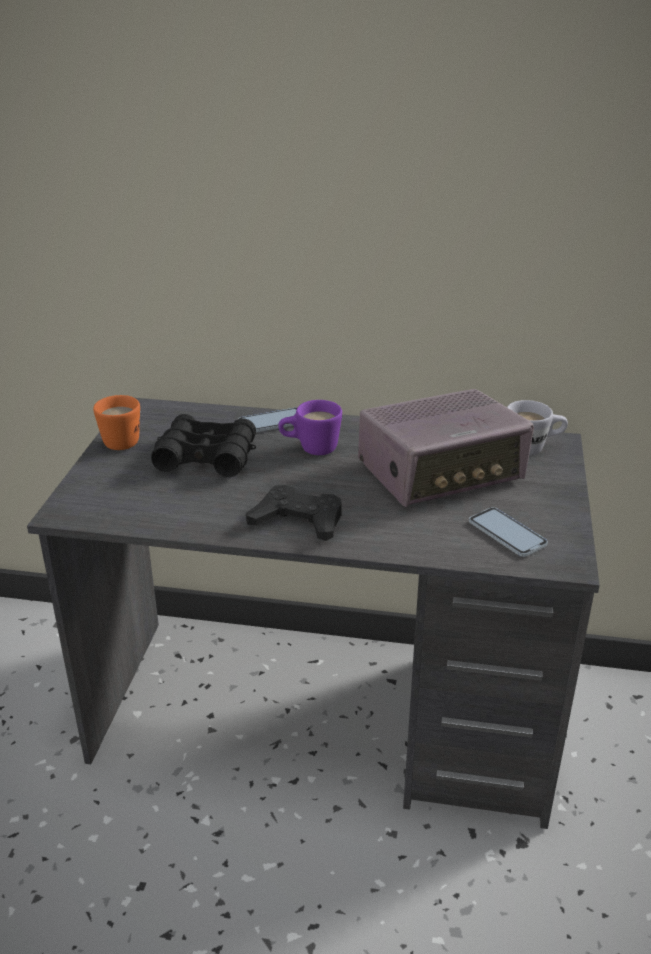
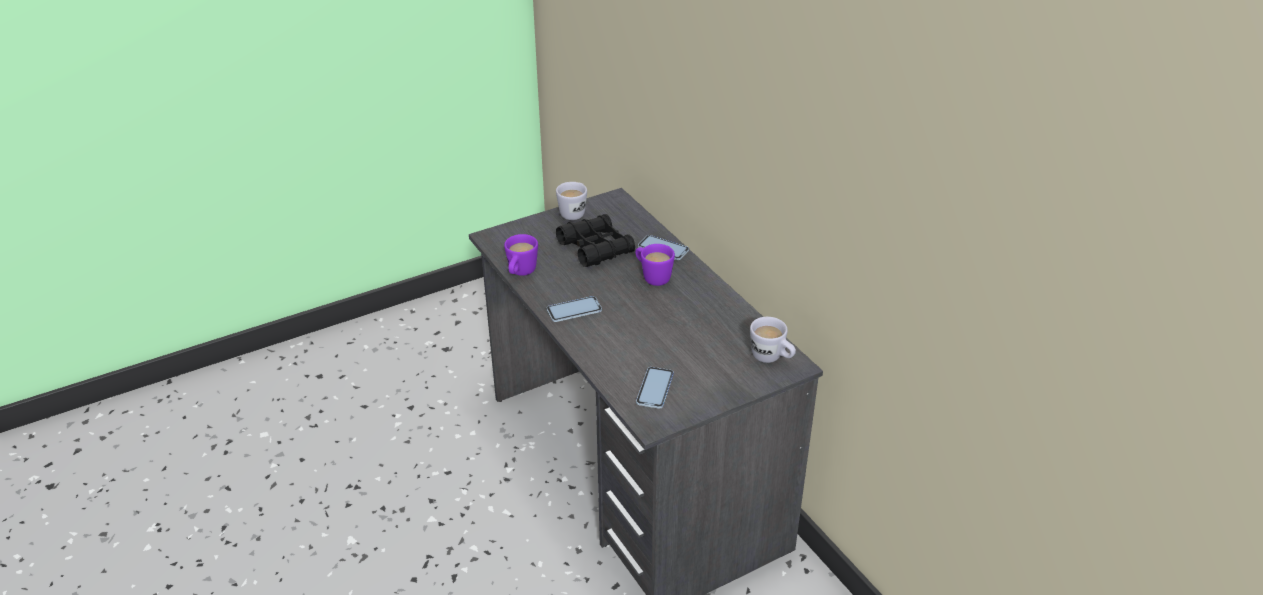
camera: 50 degrees right, 5 degrees up
orange mug [93,395,140,450] -> white mug [556,182,587,220]
black game controller [246,485,342,541] -> phone [547,296,602,322]
radio [358,389,534,507] -> none
none -> purple mug [504,234,538,276]

